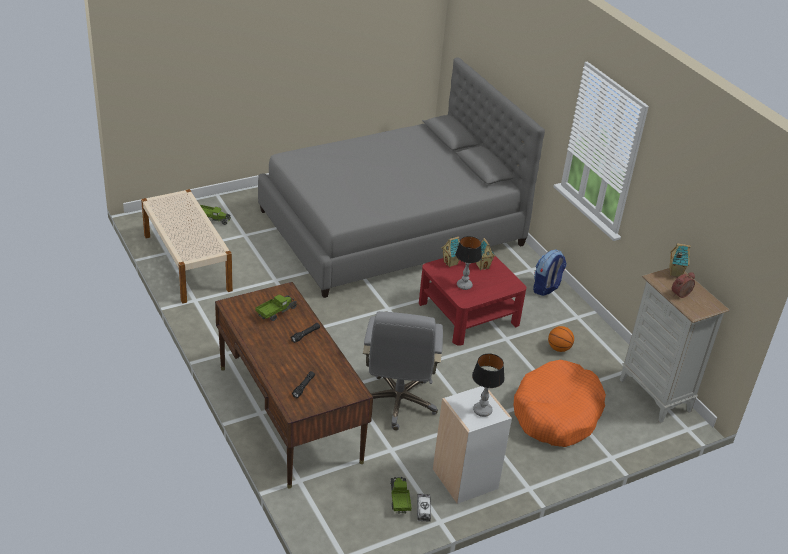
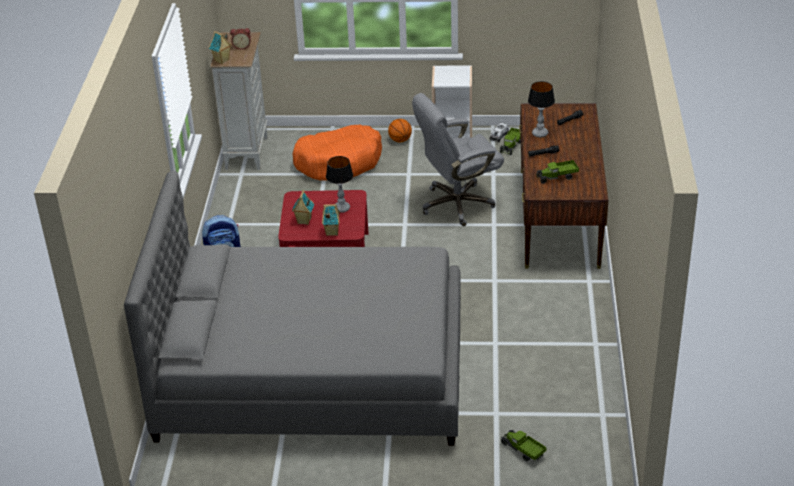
camera: 145 degrees left, 0 degrees up
beige bench [141,189,233,304] -> none
grey office chair [363,311,443,430] -> grey office chair turned 150 degrees counterclockwise [412,93,504,226]
table lamp [472,354,504,417] -> table lamp moved to [528,81,555,138]
basketball [548,326,574,352] -> basketball moved to [388,119,412,142]

